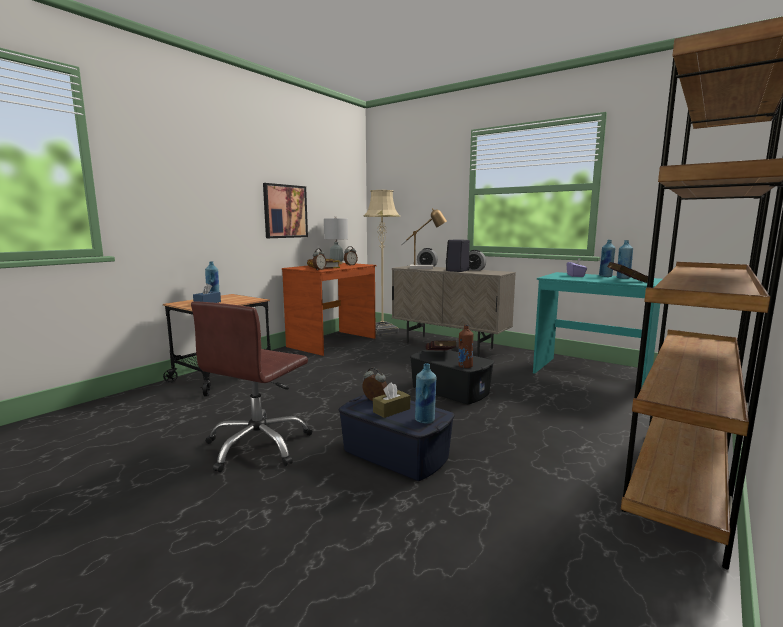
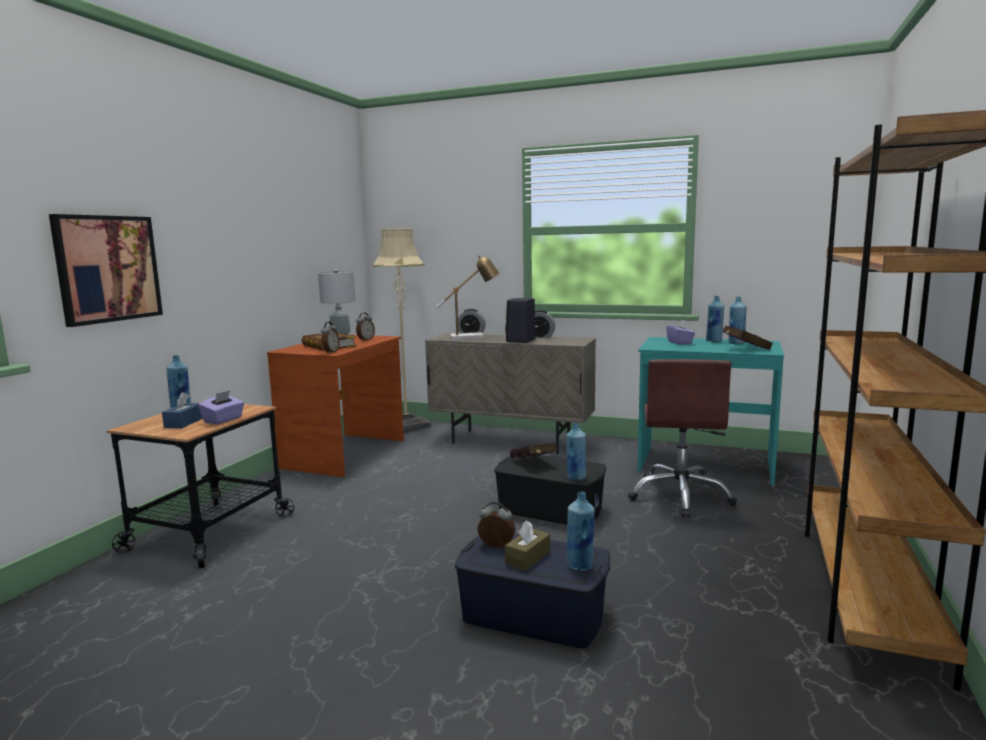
camera: 15 degrees left, 0 degrees up
brown office chair [191,302,313,472] -> brown office chair moved to [628,359,737,517]
picture [263,183,308,238] -> picture moved to [49,214,163,327]
brown bottle [458,325,473,368] -> blue bottle [567,423,587,480]
none -> purple tissue box [198,390,245,424]

